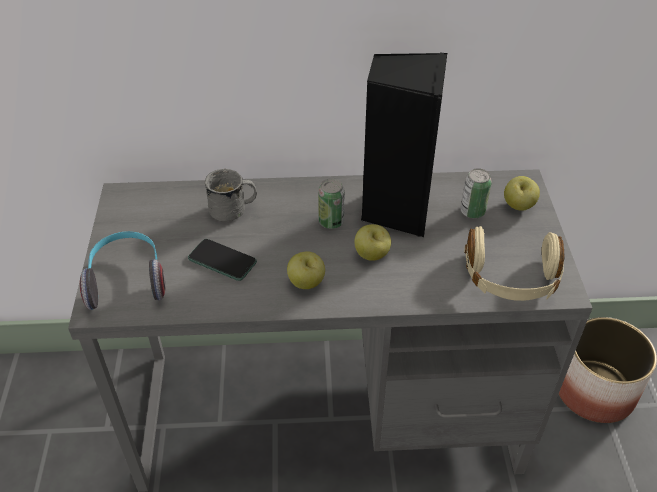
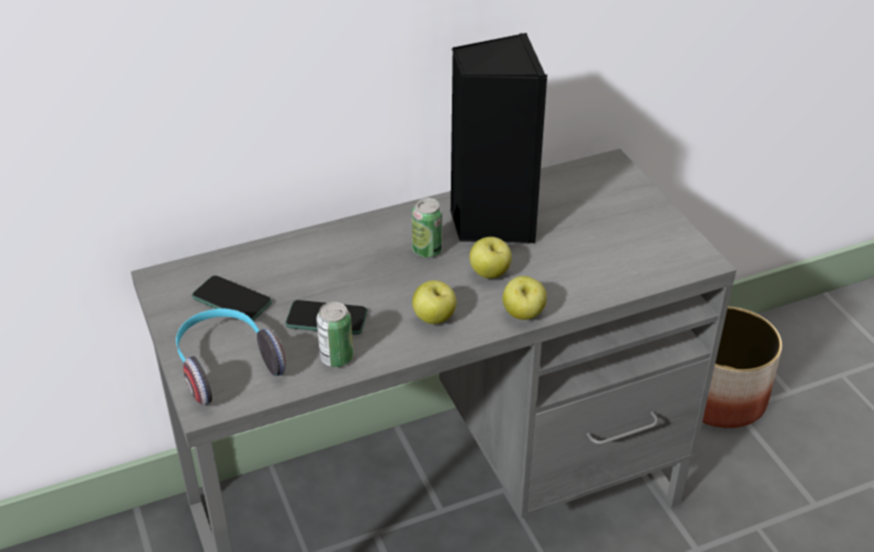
camera: 20 degrees left, 5 degrees down
grey mug [205,169,257,222] -> none
can [460,168,492,218] -> can moved to [316,302,353,367]
beige headphones [464,226,565,301] -> none
apple [504,176,540,210] -> apple moved to [503,276,547,320]
none -> phone [192,275,272,321]

